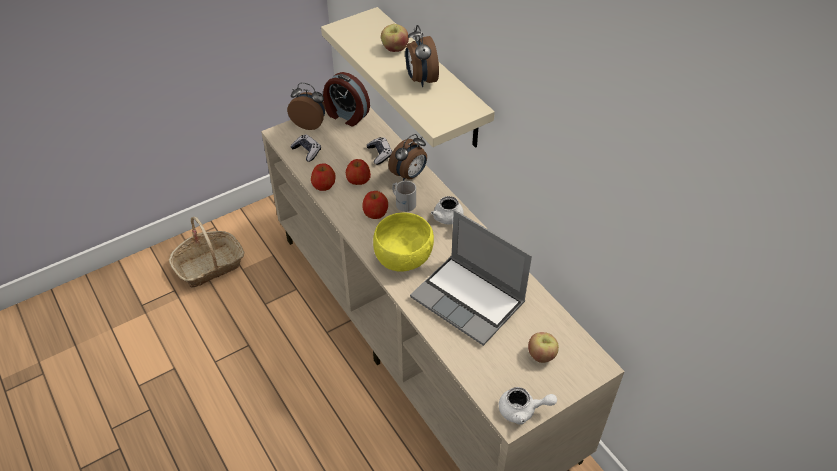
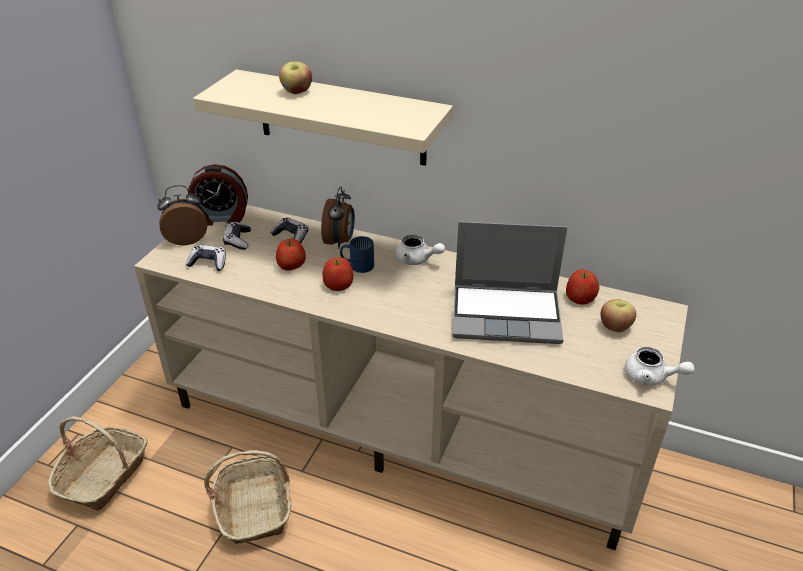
camera: 35 degrees left, 10 degrees down
apple [311,163,335,191] -> apple moved to [566,270,599,305]
yellow bowl [373,213,434,272] -> none
white mug [392,181,416,212] -> blue mug [340,236,374,273]
alarm clock [405,25,439,87] -> none
white teapot [499,387,557,424] -> white teapot turned 60 degrees clockwise [625,347,695,386]
none -> basket [204,450,292,544]
none -> game controller [223,222,251,250]

